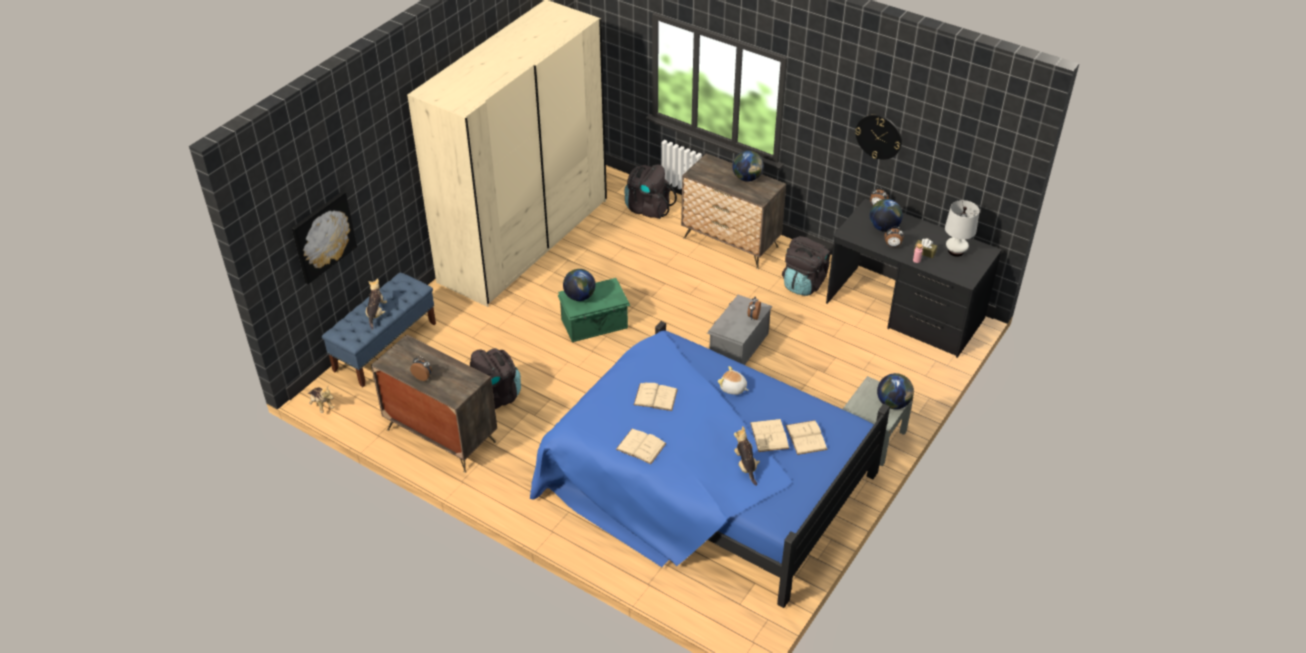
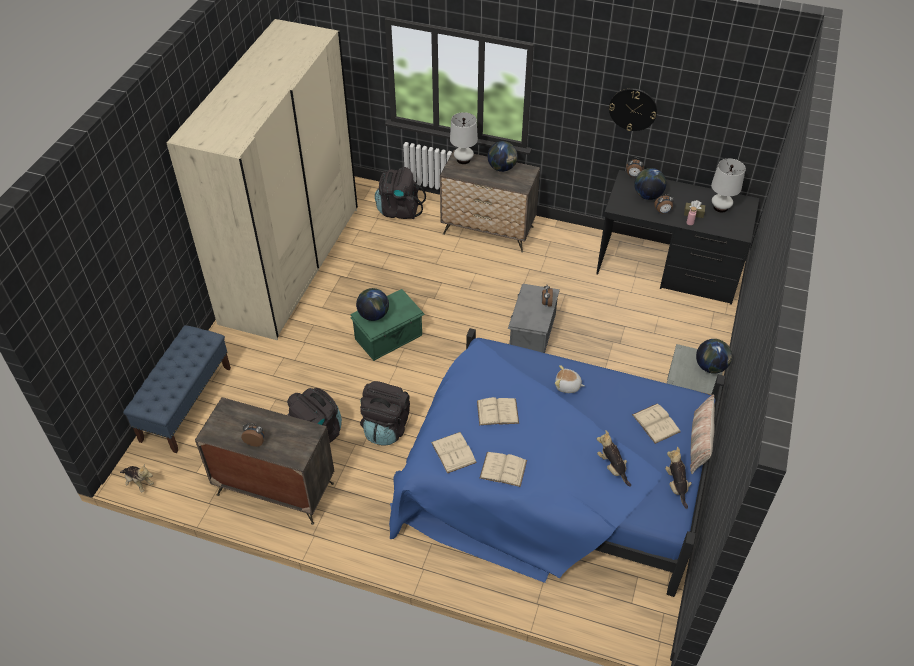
camera: 15 degrees left, 5 degrees up
picture [292,191,357,284] -> none
plush toy [366,278,387,330] -> plush toy moved to [665,447,692,509]
beige book [750,419,789,452] -> beige book moved to [431,432,477,473]
black backpack [782,236,831,296] -> black backpack moved to [360,381,410,446]
none -> white table lamp [450,112,478,164]
none -> pillow [690,394,715,474]

